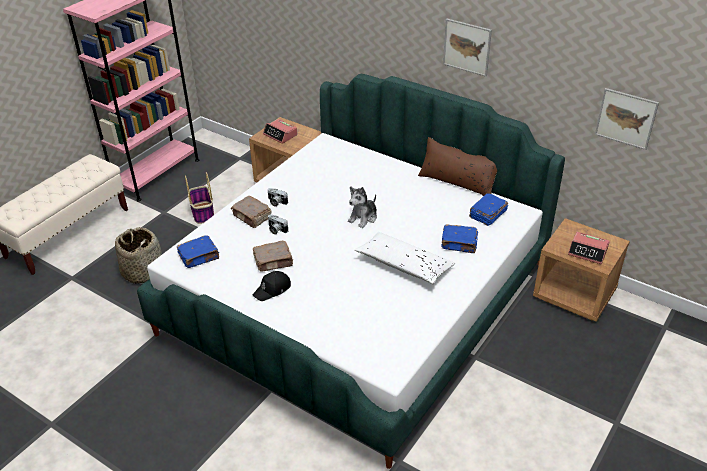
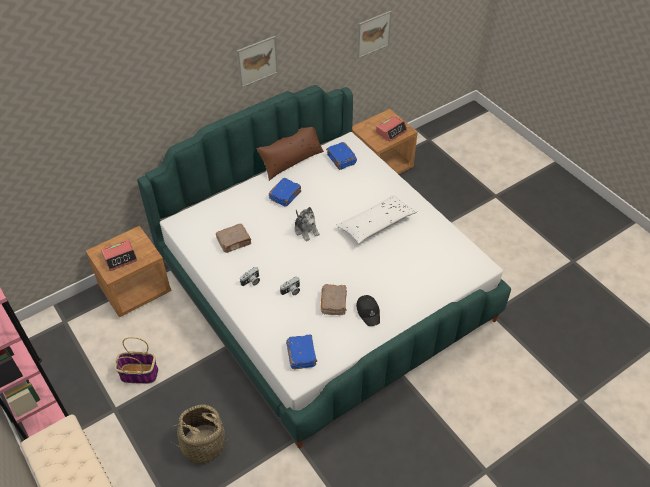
camera: 70 degrees left, 10 degrees up
brown book [231,196,272,228] -> brown book moved to [216,224,252,253]
blue book [441,224,478,253] -> blue book moved to [269,178,302,207]

